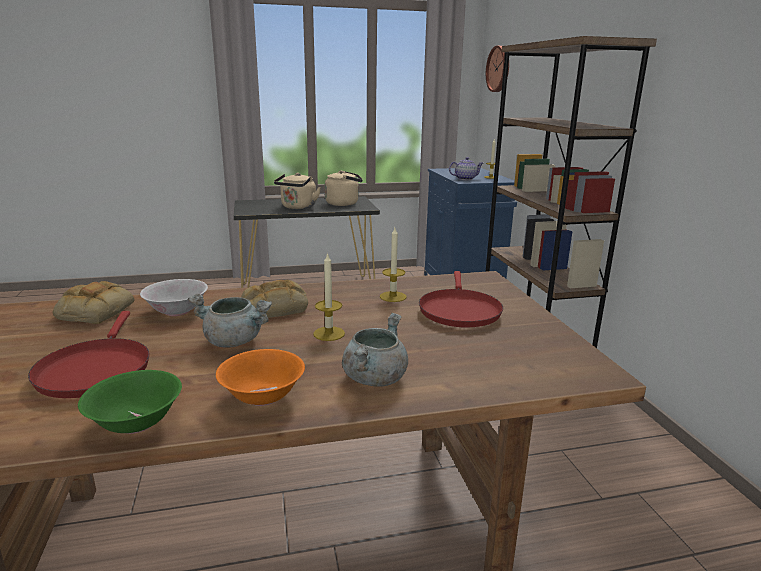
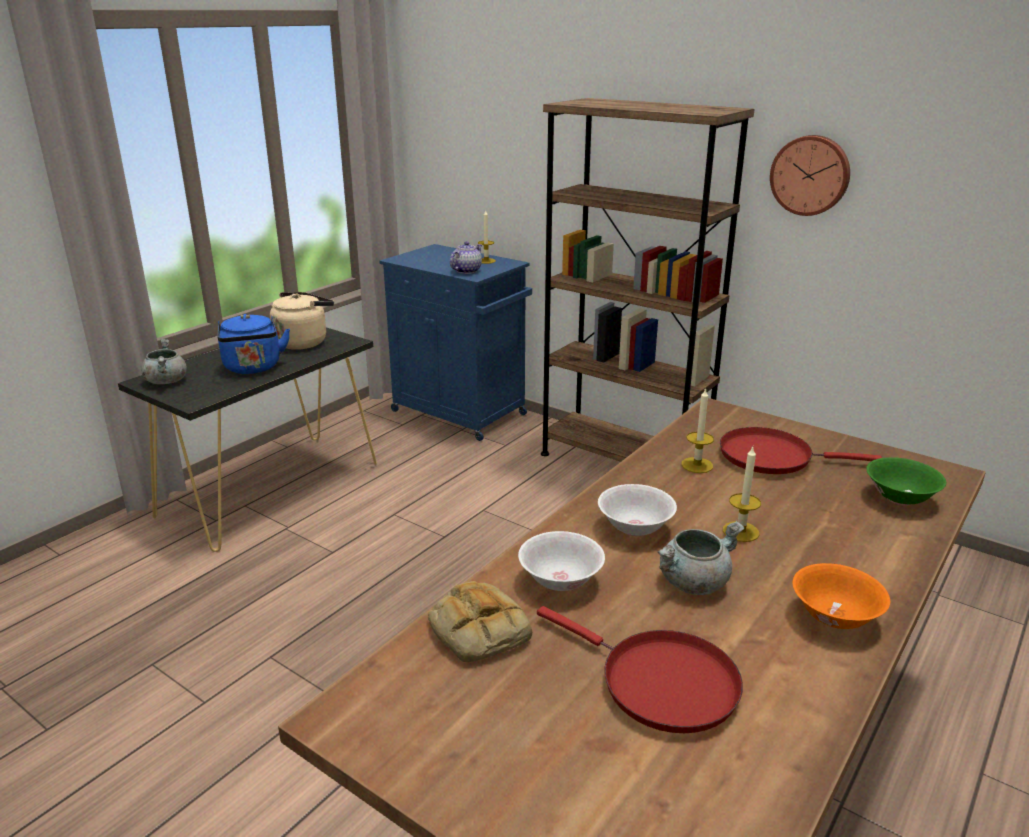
camera: 40 degrees left, 5 degrees up
green bowl [78,370,182,434] -> green bowl moved to [866,457,946,505]
bread [241,280,308,318] -> white bowl [598,484,677,536]
beige kettle [274,173,321,209] -> blue kettle [217,314,290,374]
grey cooking pot [342,313,408,387] -> grey cooking pot moved to [141,339,187,384]
red frying pan [419,271,503,328] -> red frying pan turned 135 degrees clockwise [720,427,882,474]
wall clock [486,46,509,92] -> wall clock moved to [770,135,850,216]

